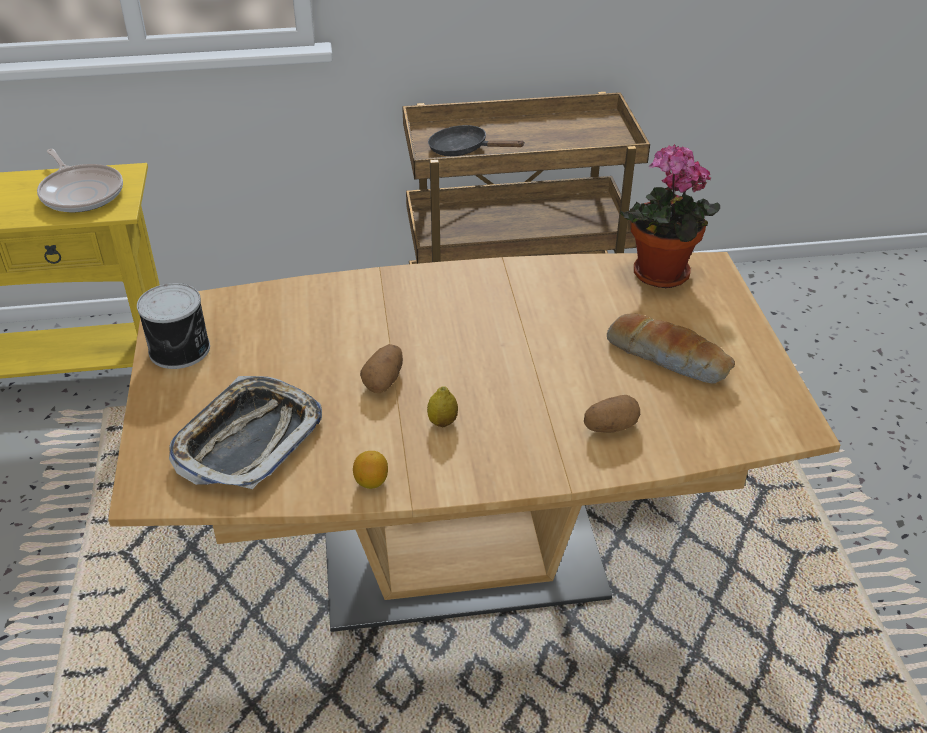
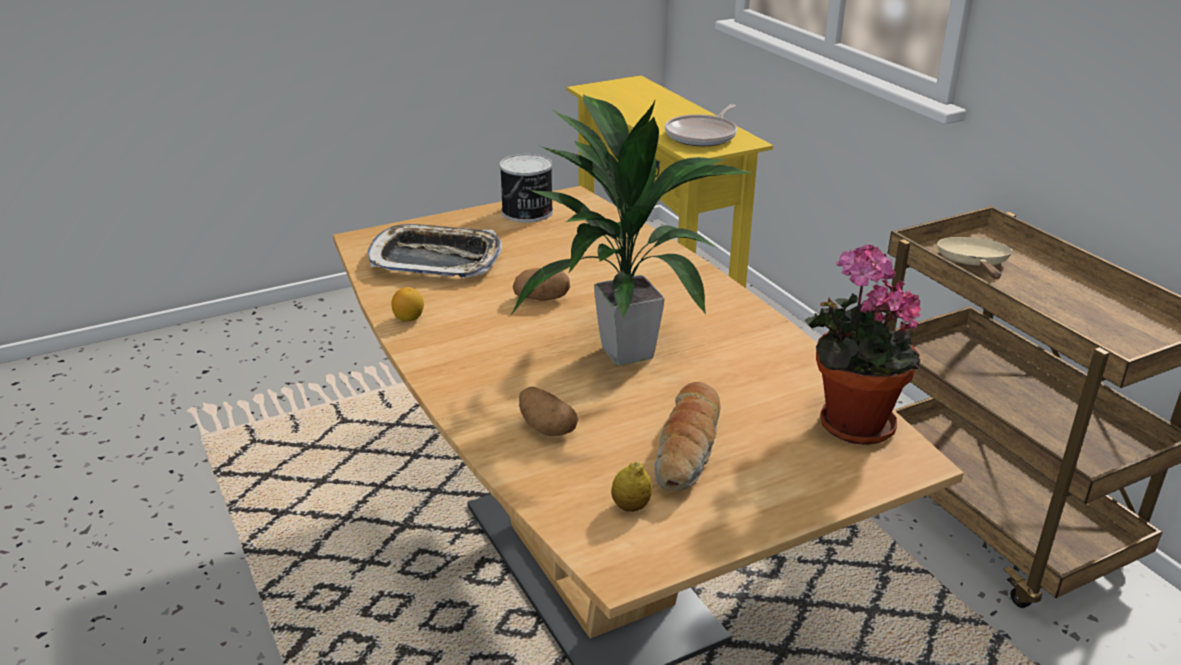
camera: 70 degrees right, 10 degrees down
lemon [427,386,458,427] -> lemon moved to [611,462,652,512]
black frying pan [428,125,525,156] -> beige frying pan [937,237,1012,279]
none -> potted plant [510,94,753,366]

